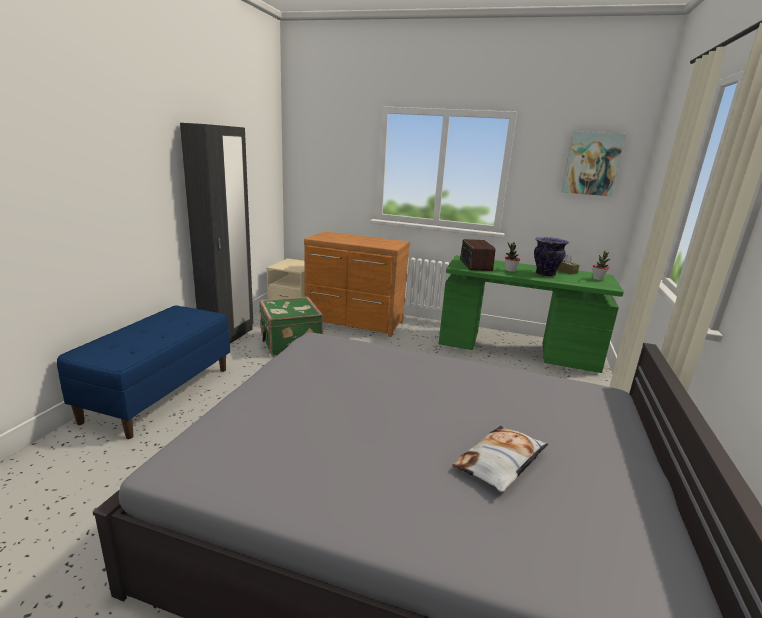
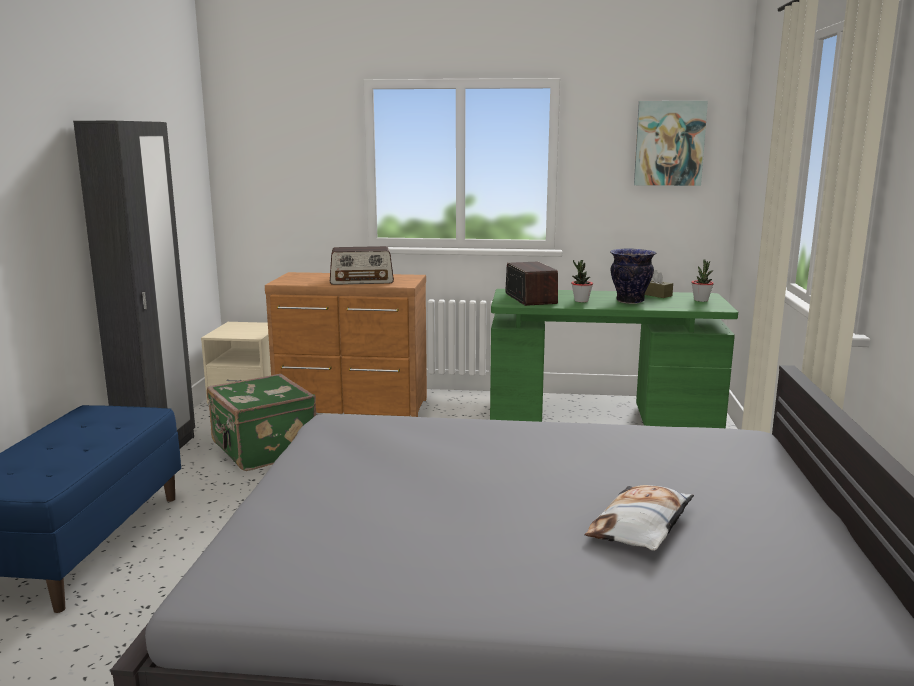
camera: 10 degrees left, 5 degrees down
none -> radio [330,246,394,285]

